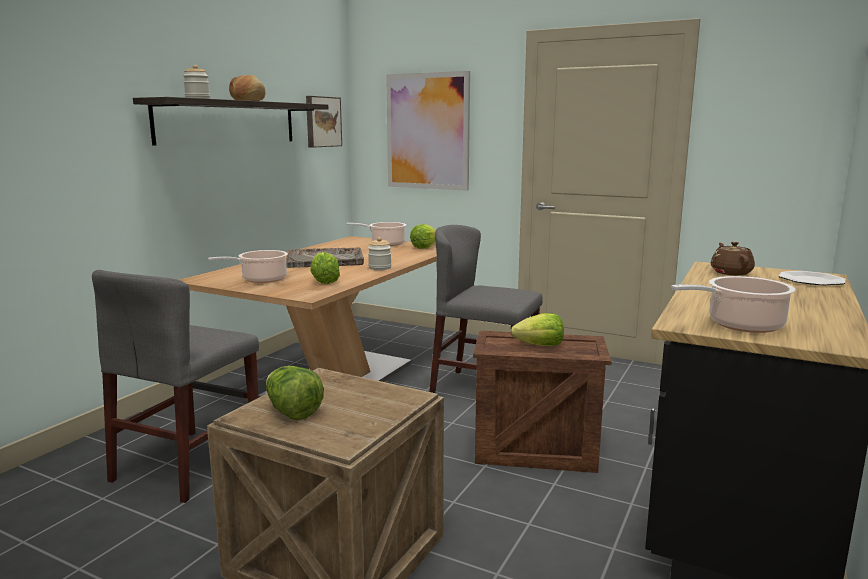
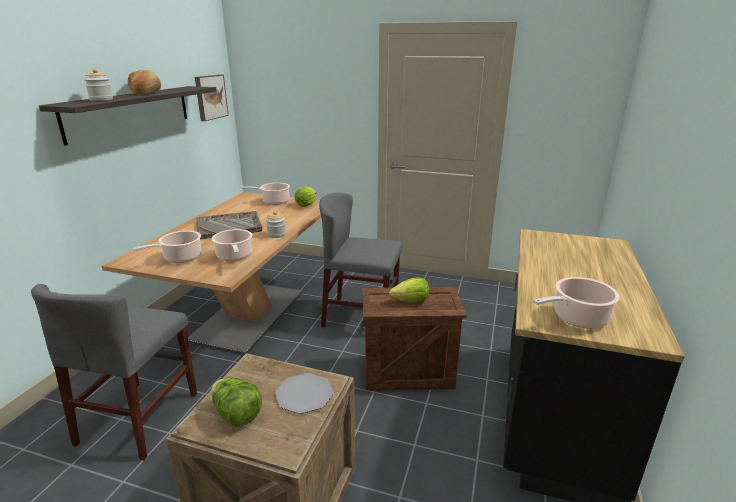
camera: 10 degrees left, 10 degrees up
lettuce [310,252,340,284] -> cooking pot [212,229,252,261]
picture [386,71,470,191] -> none
brown teapot [711,242,755,276] -> none
plate [779,271,846,285] -> plate moved to [275,373,334,414]

